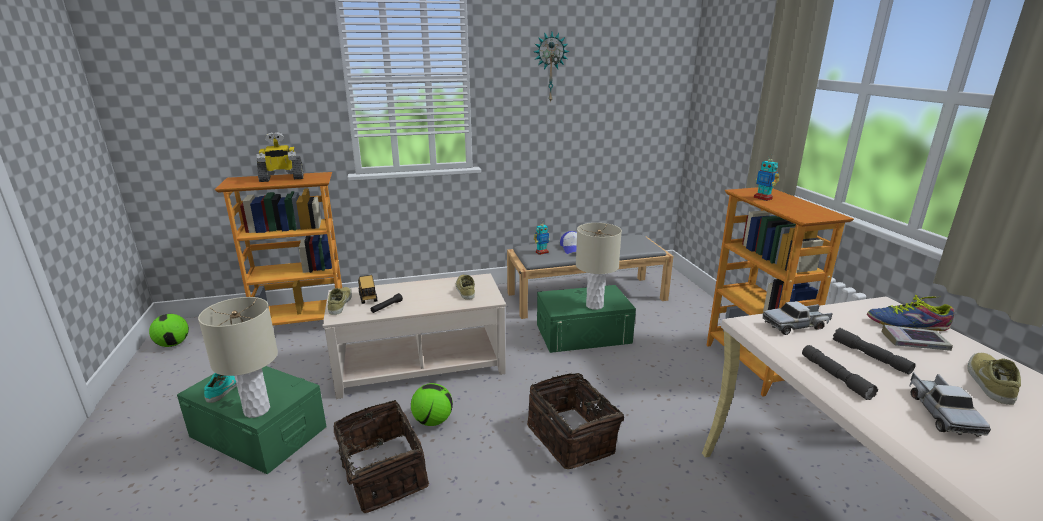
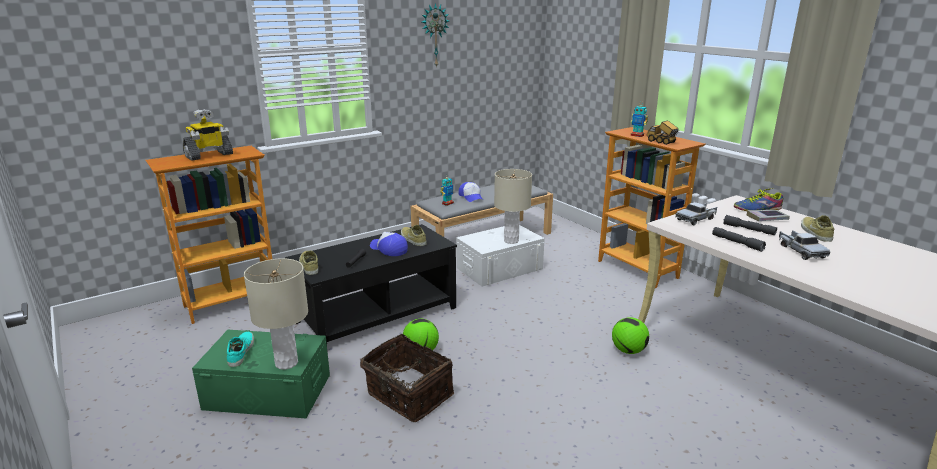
camera: 20 degrees left, 0 degrees up
football [149,314,189,347] -> football moved to [612,317,649,354]
beige coffee table [323,273,506,399] -> black coffee table [285,224,457,343]
toy truck [358,275,377,304] -> toy truck moved to [647,121,679,145]
basket [527,373,624,469] -> none
green storage box [537,285,636,353] -> white storage box [456,225,545,287]
none -> cap [370,232,408,256]

